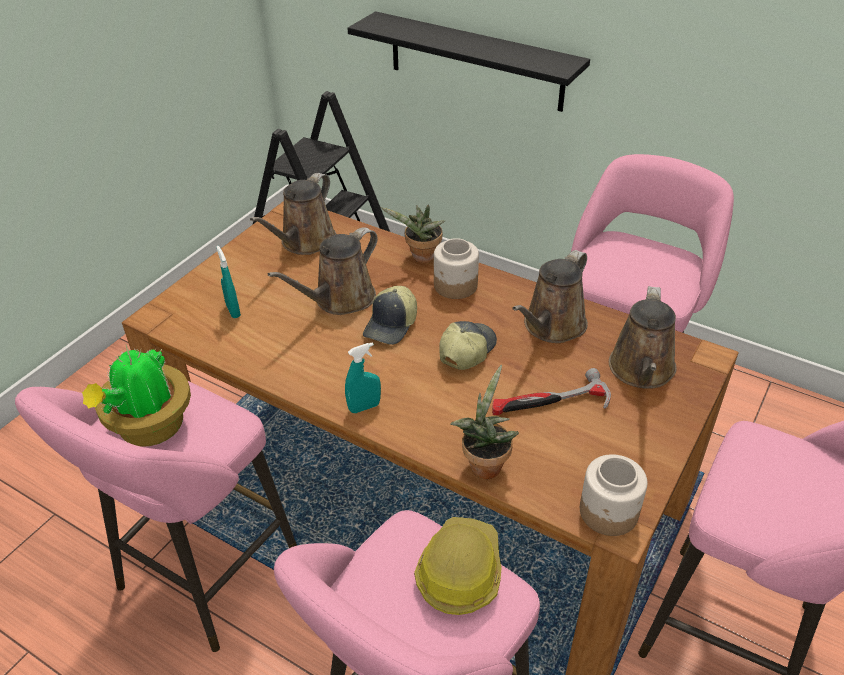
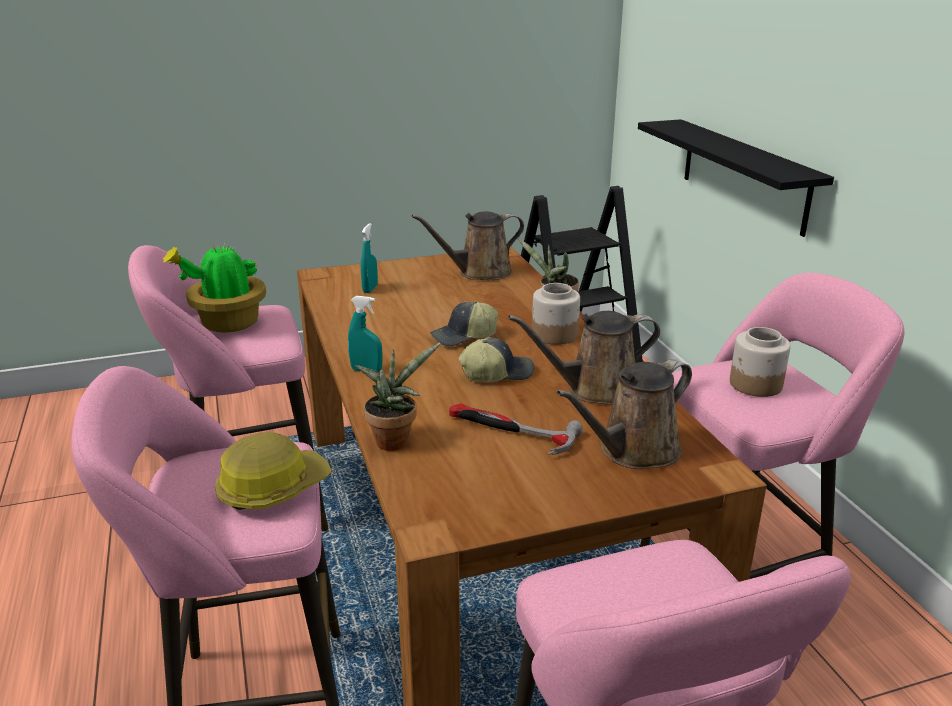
camera: 40 degrees right, 15 degrees down
brown watering can [268,227,378,315] -> none
jar [580,454,647,536] -> jar moved to [730,327,791,397]

